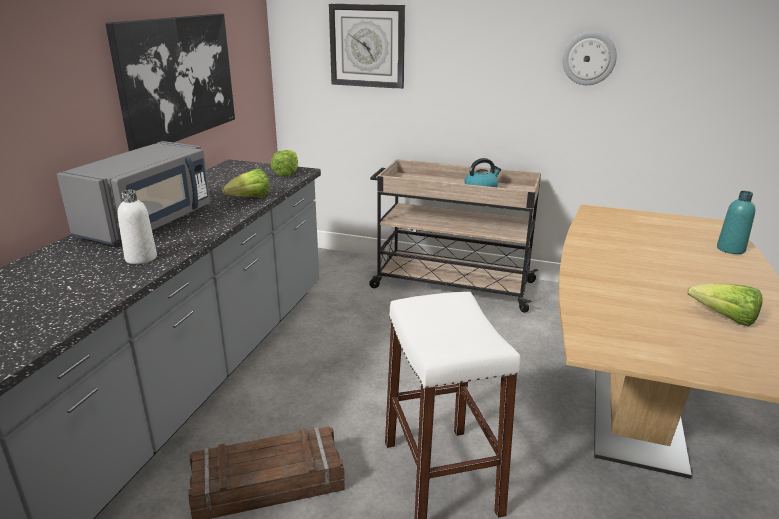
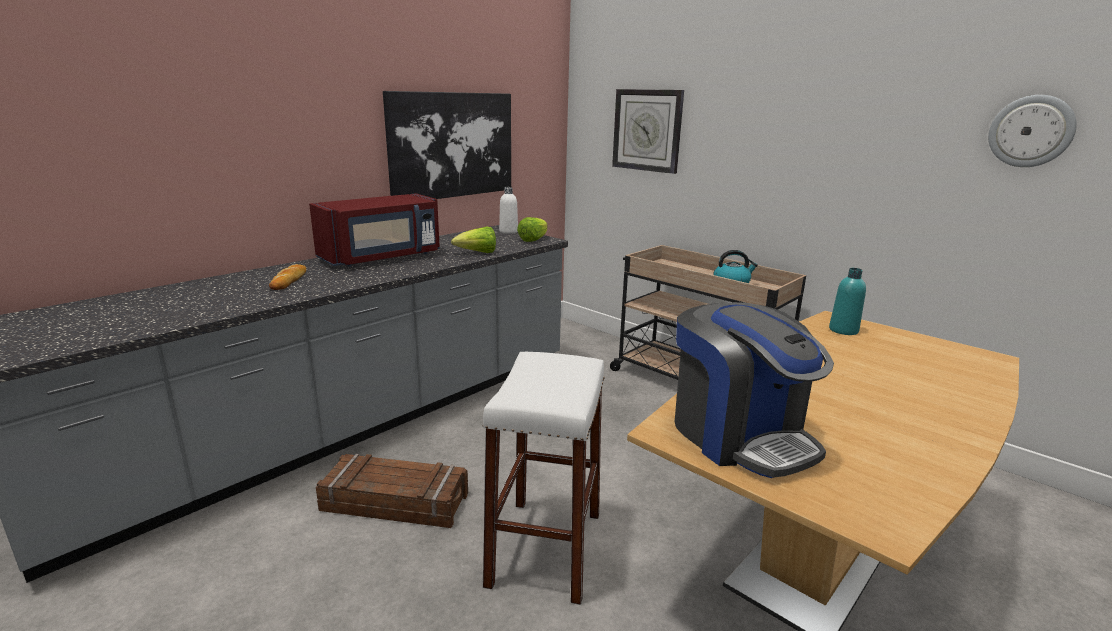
camera: 25 degrees right, 5 degrees down
grey microwave [57,141,210,245] -> red microwave [309,193,440,267]
white bottle [117,190,157,264] -> white bottle moved to [499,187,518,234]
wall clock [563,32,617,85] -> wall clock moved to [988,95,1077,167]
lettuce [687,283,763,326] -> none
turquoise bottle [717,191,755,254] -> turquoise bottle moved to [829,268,866,335]
none -> bread [269,264,306,290]
none -> coffee machine [675,302,834,478]

